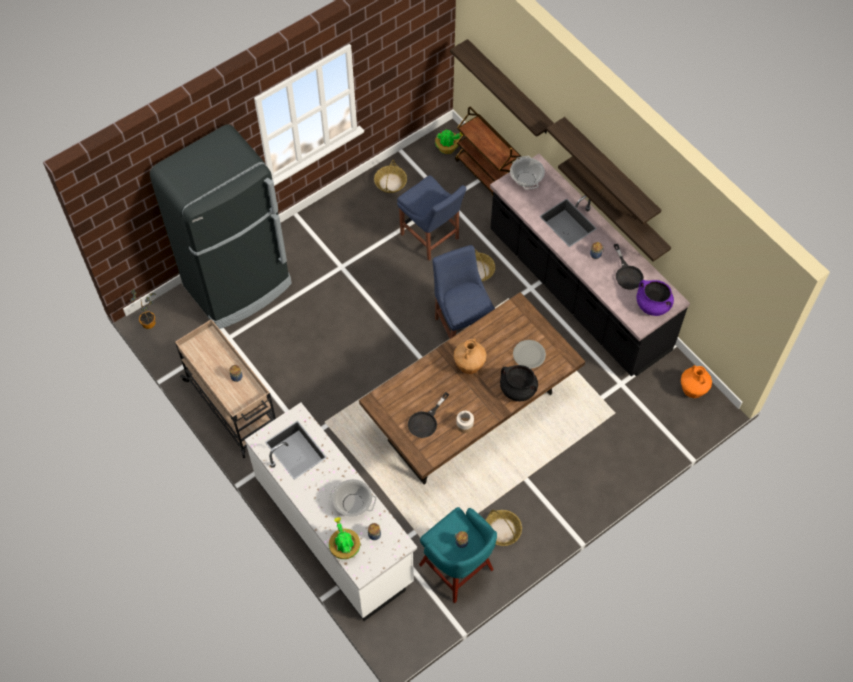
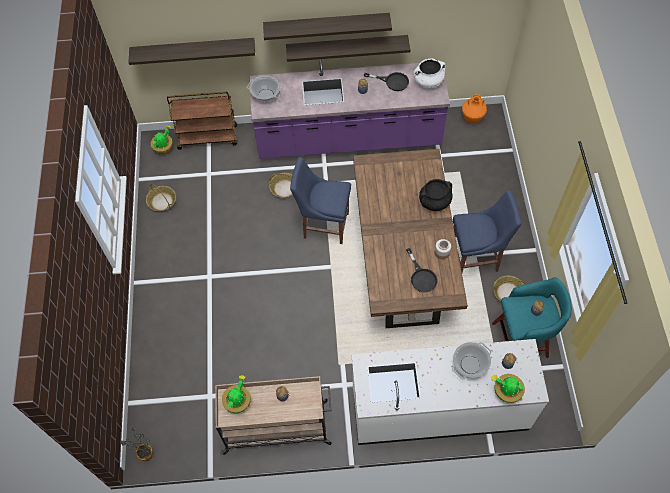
camera: 55 degrees left, 0 degrees up
black fridge [150,124,292,329] -> none
blue chair [397,175,466,261] -> blue chair moved to [453,190,522,272]
brown vase [454,339,486,374] -> none
black counter [490,154,690,377] -> purple counter [250,59,450,159]
grey plate [513,340,546,369] -> none
purple cooking pot [636,280,674,316] -> white cooking pot [413,59,446,88]
none -> potted plant [222,375,251,413]

